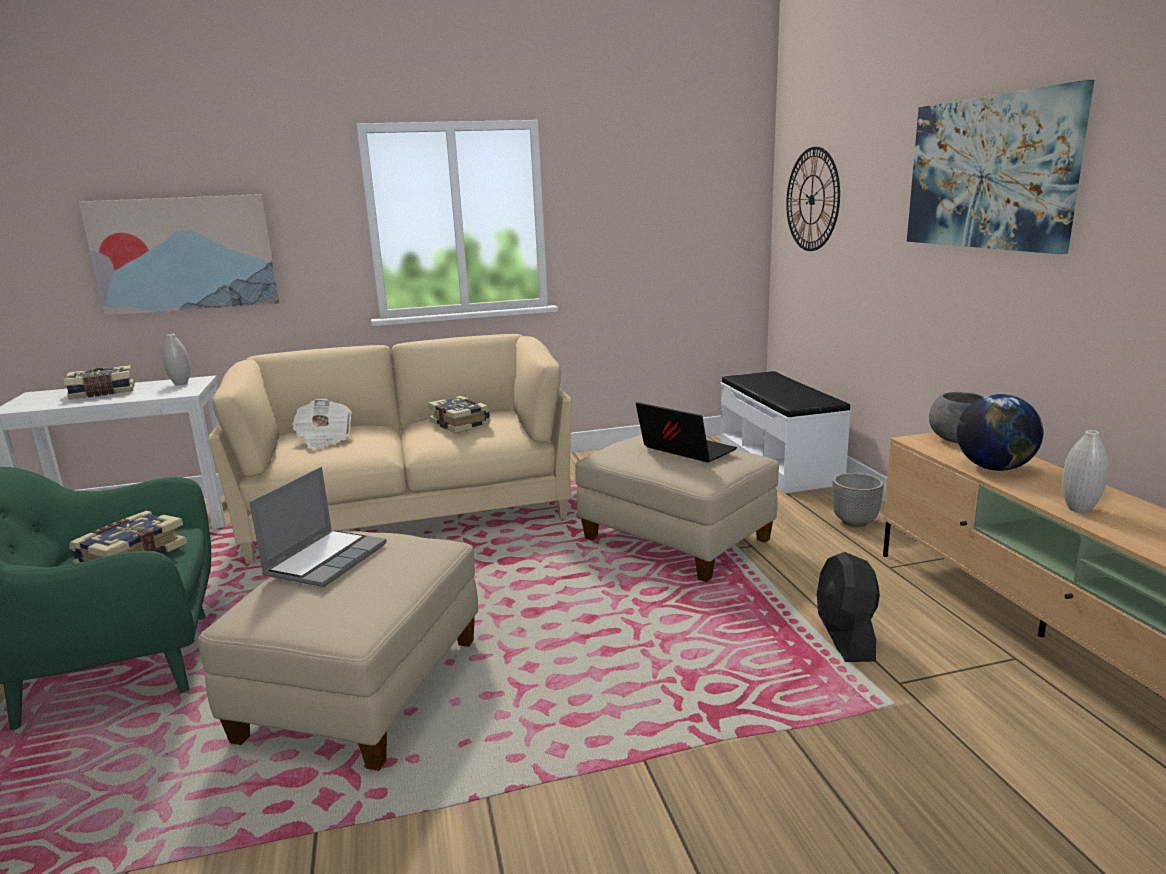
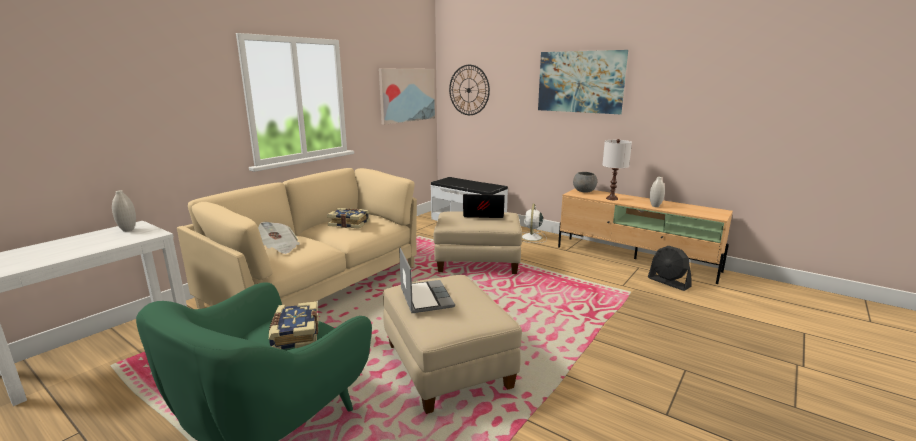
camera: 40 degrees left, 0 degrees up
book [64,365,135,400] -> none
picture [78,194,280,316] -> picture moved to [379,69,435,125]
black fan [817,552,880,662] -> black fan moved to [648,246,691,291]
planter [832,473,884,527] -> white fan [522,204,547,243]
globe [957,394,1043,471] -> white table lamp [602,139,632,200]

